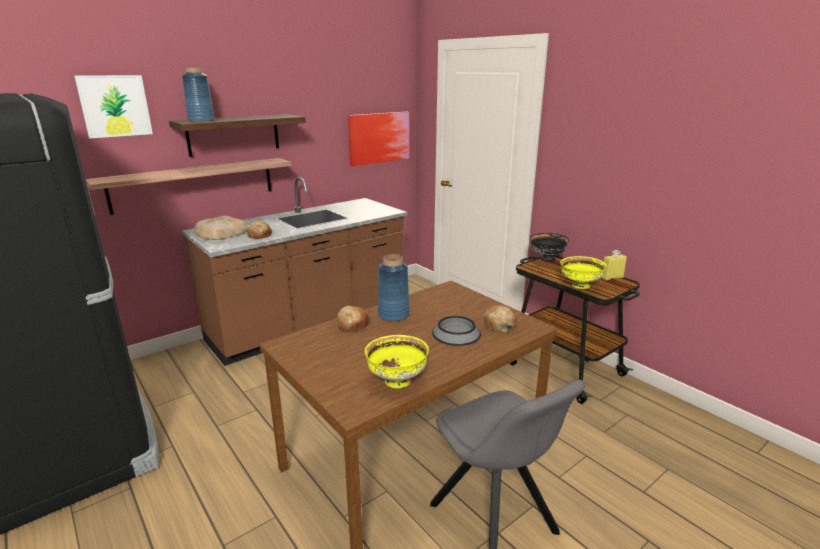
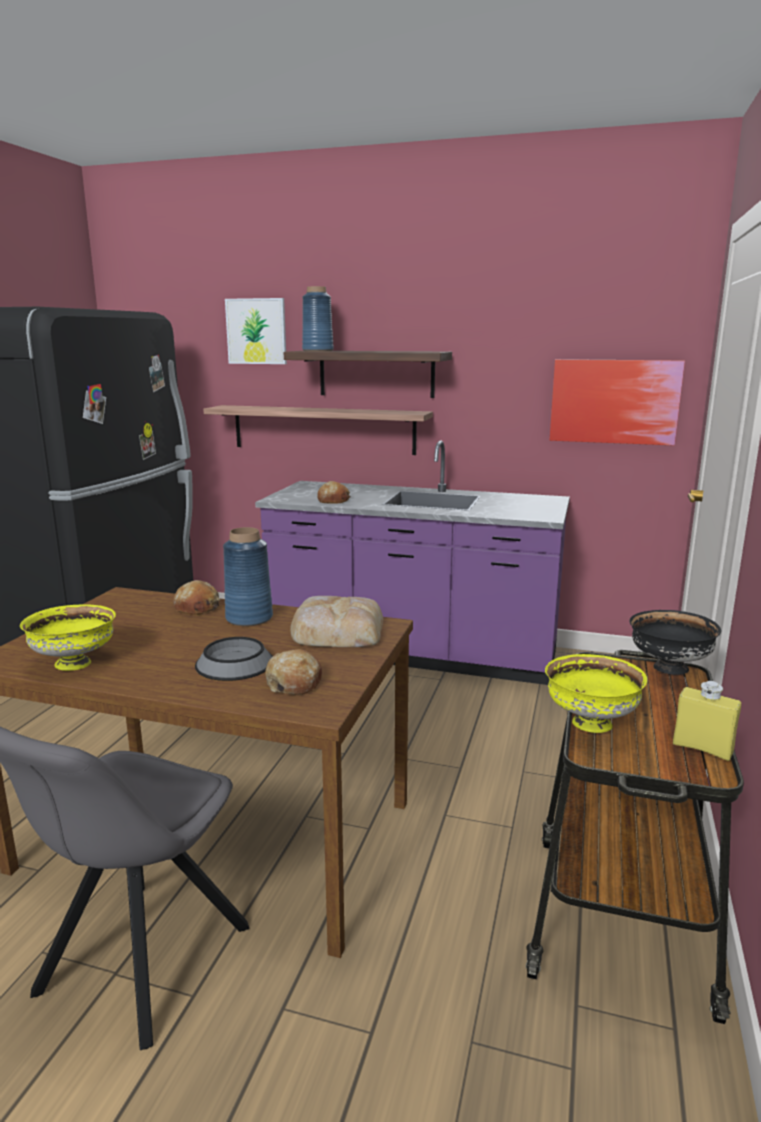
camera: 55 degrees right, 5 degrees down
brown counter [182,177,407,366] -> purple counter [255,440,570,685]
bread [194,216,248,240] -> bread moved to [290,596,383,647]

